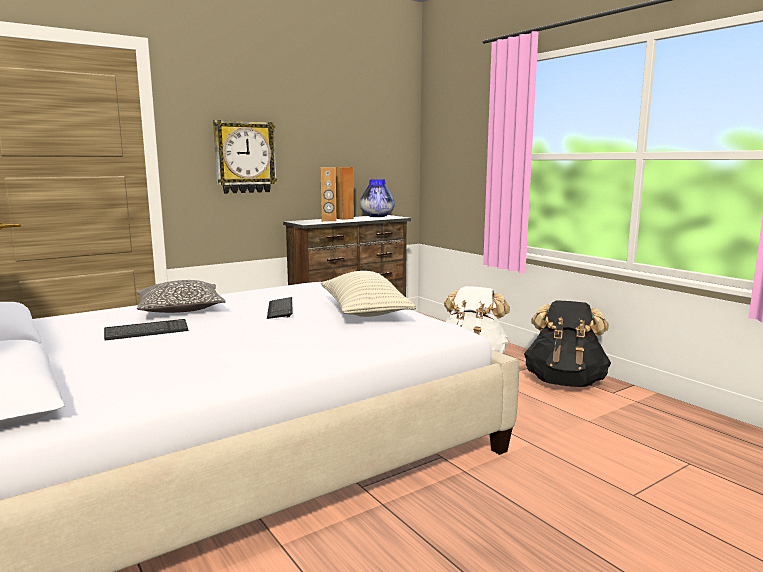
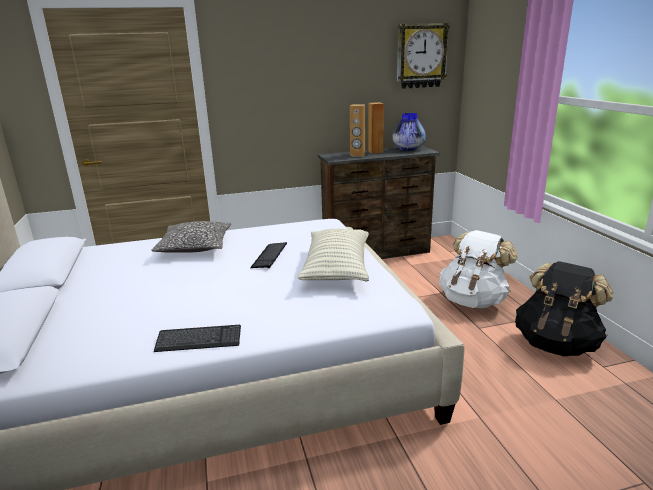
camera: 20 degrees right, 10 degrees up
keyboard [104,319,188,341] -> keyboard moved to [154,325,241,352]
wall clock [213,120,277,194] -> wall clock moved to [397,23,450,89]

